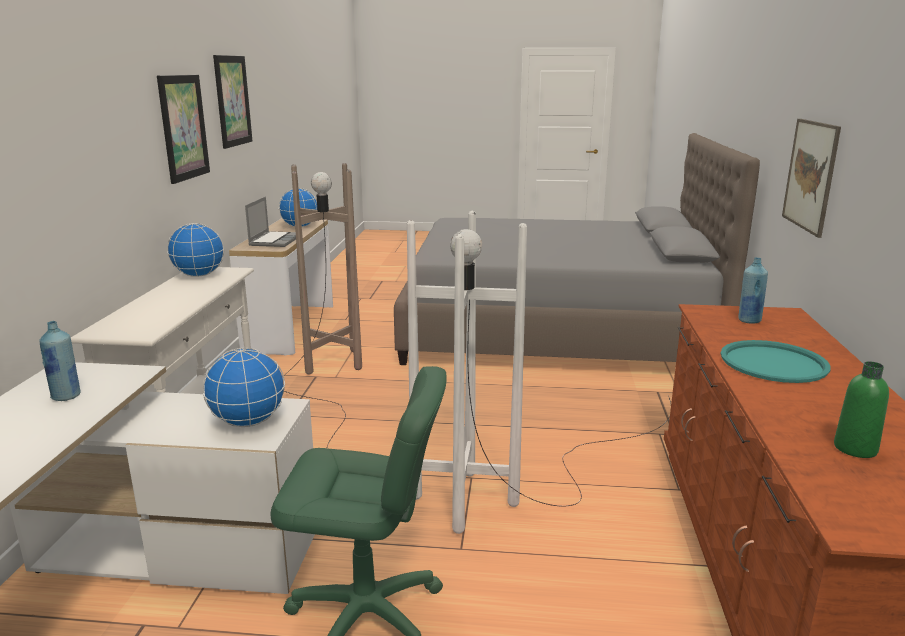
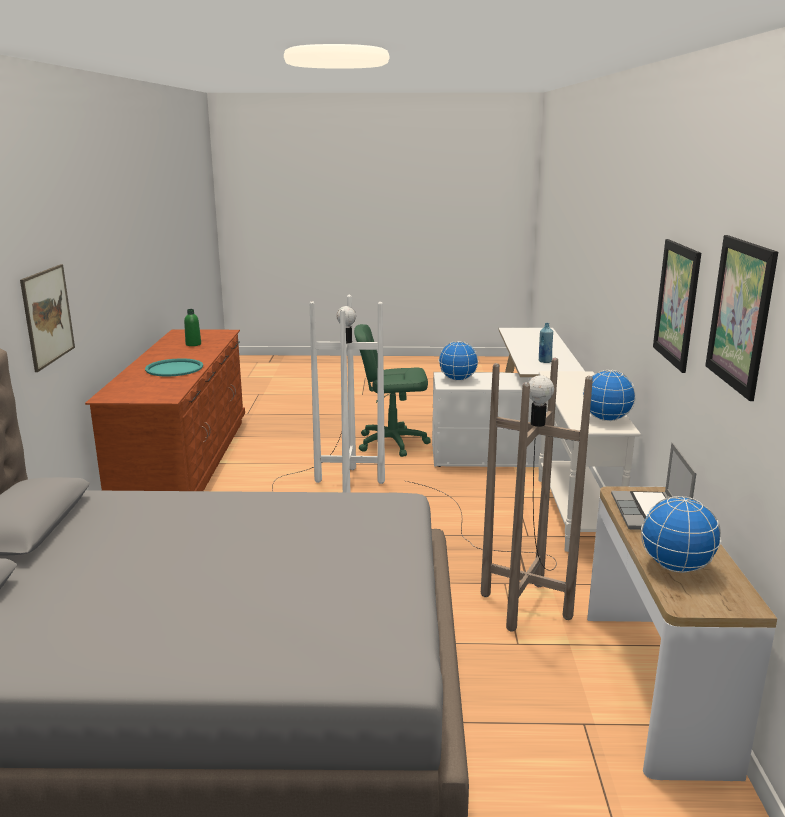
camera: 175 degrees right, 0 degrees up
blue bottle [738,257,768,323] -> none

